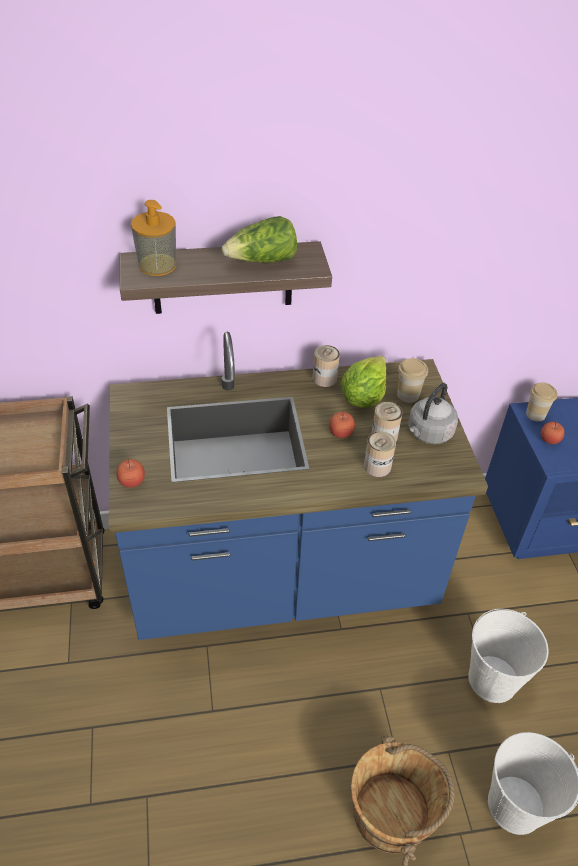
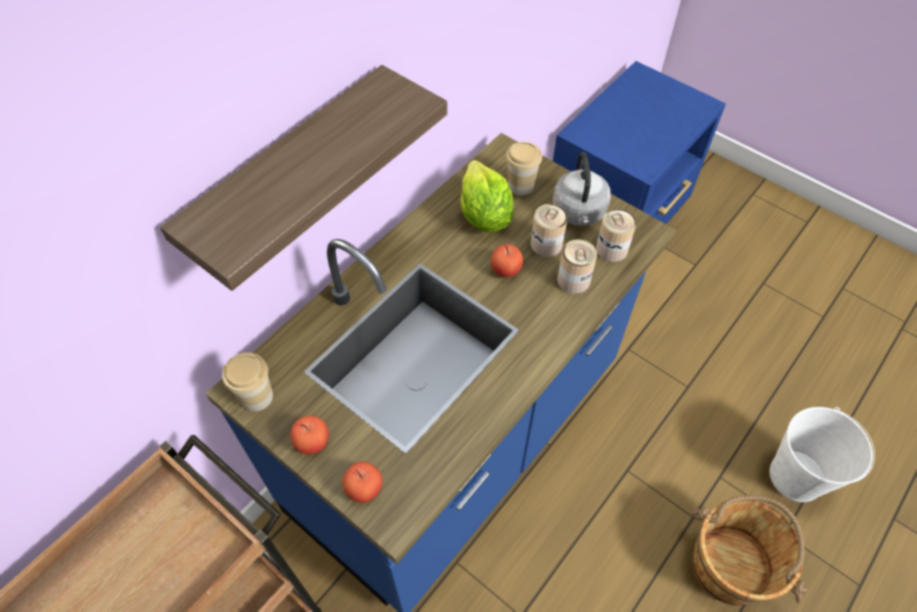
camera: 40 degrees left, 10 degrees up
soap dispenser [131,200,176,276] -> none
lettuce [222,216,297,263] -> none
can [313,345,340,387] -> can moved to [596,209,637,262]
white bucket [468,609,548,703] -> none
cup [526,383,557,422] -> cup moved to [222,352,273,411]
apple [541,421,565,444] -> apple moved to [291,416,329,454]

